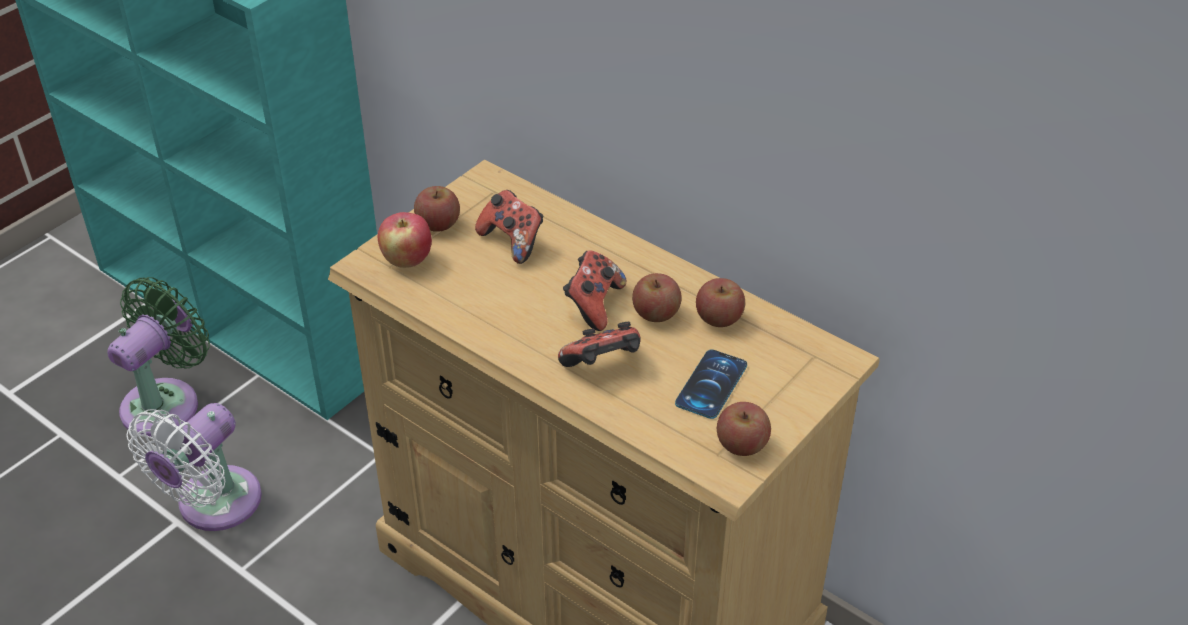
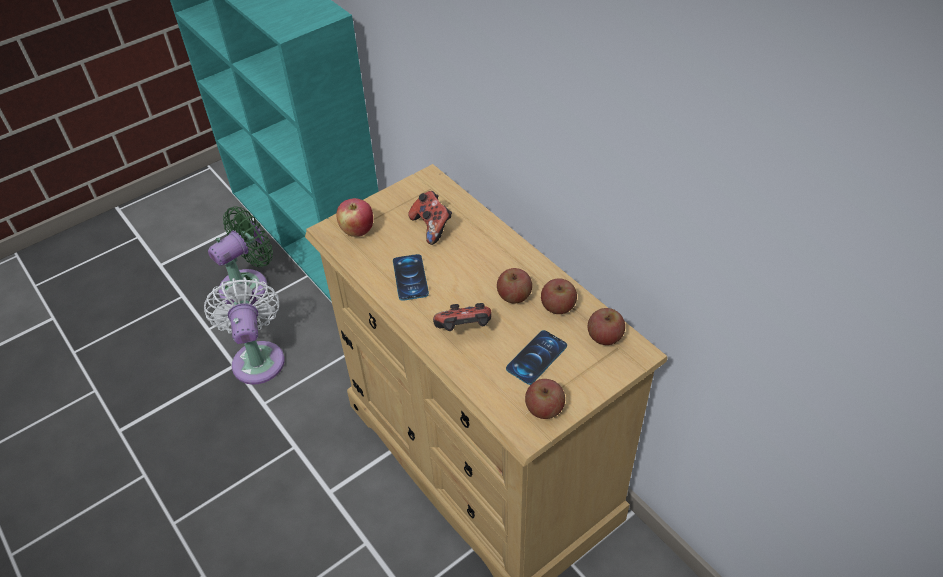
camera: 15 degrees right, 5 degrees up
white fan [126,403,262,531] -> white fan turned 120 degrees clockwise [204,277,285,385]
apple [414,186,460,232] -> apple moved to [588,308,625,345]
game controller [563,251,626,331] -> none
none -> phone [393,254,429,301]

